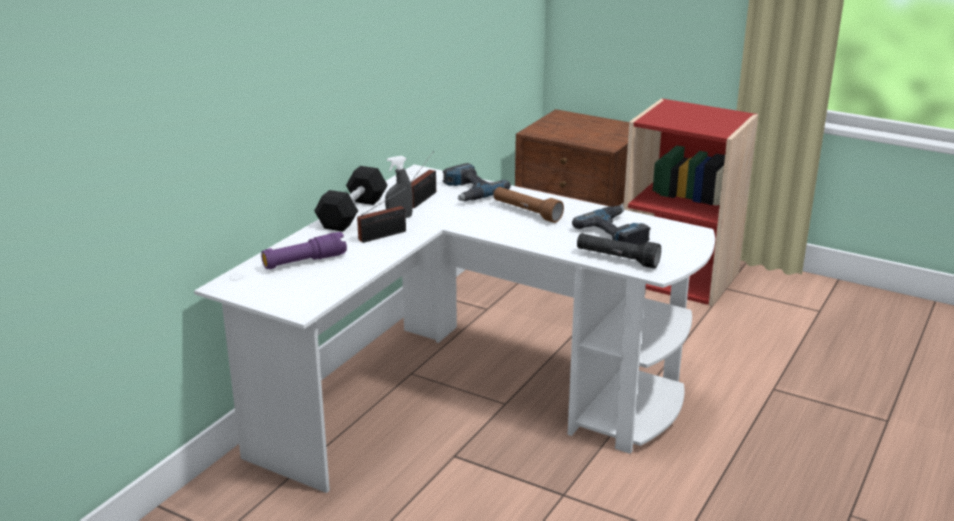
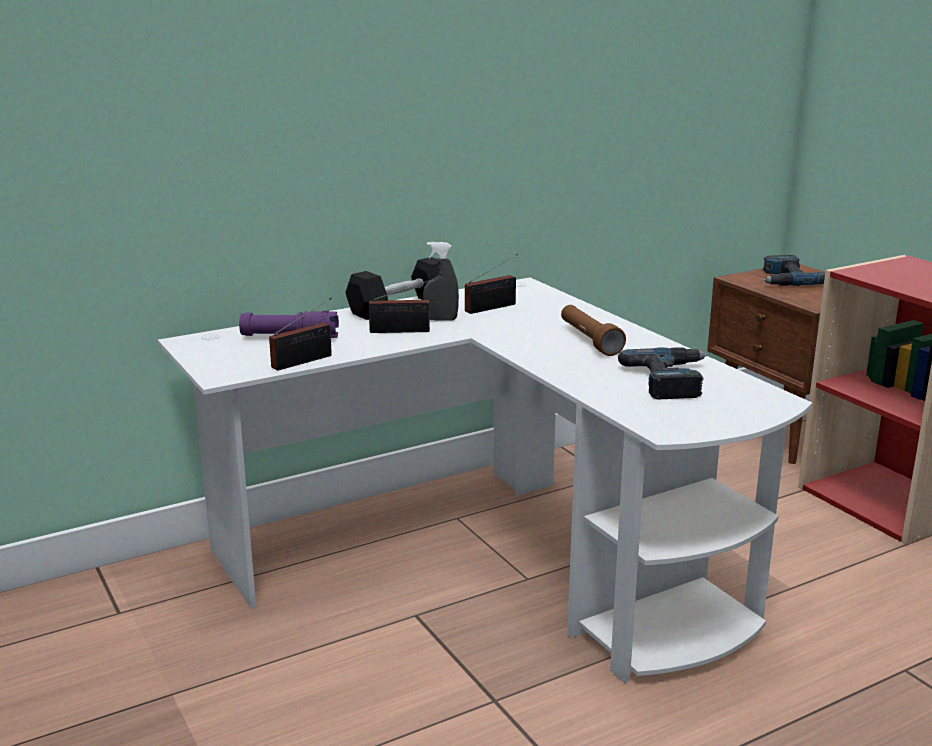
camera: 30 degrees right, 5 degrees down
power drill [443,163,511,201] -> power drill moved to [763,255,825,286]
black flashlight [577,233,661,269] -> none
none -> radio [269,298,332,370]

